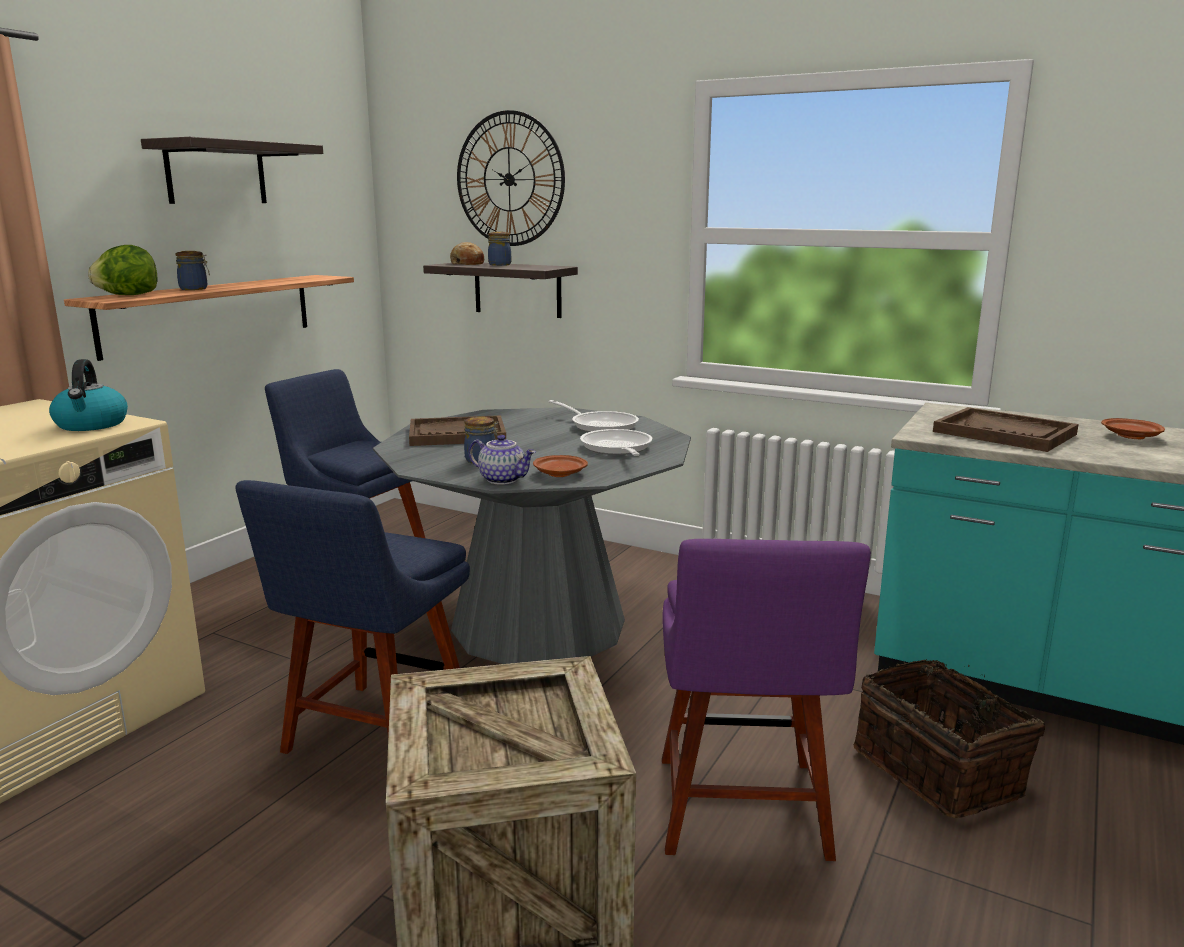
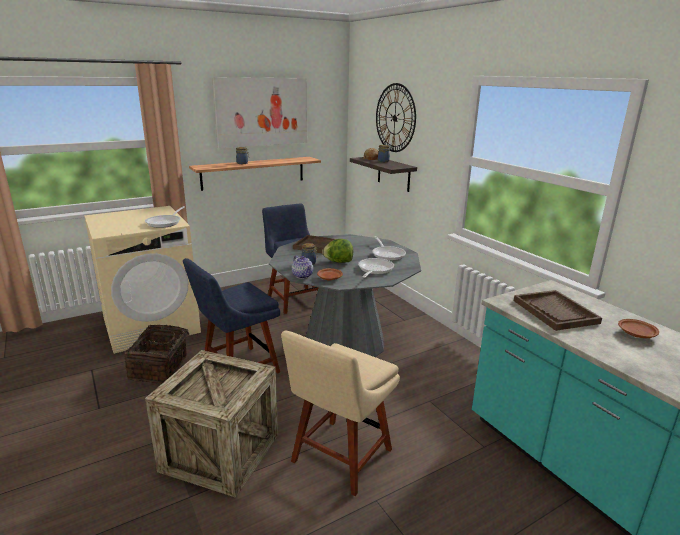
camera: 30 degrees right, 5 degrees up
kettle [49,359,128,431] -> frying pan [145,206,185,228]
lettuce [88,245,158,295] -> lettuce moved to [322,239,353,263]
shelf [141,137,323,204] -> picture [212,77,307,148]
purple chair [662,539,871,861] -> beige chair [281,331,400,496]
basket [854,659,1045,818] -> basket moved to [124,325,193,384]

